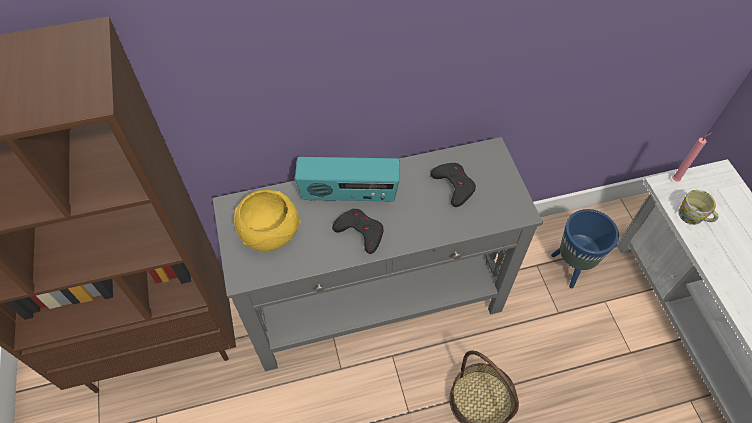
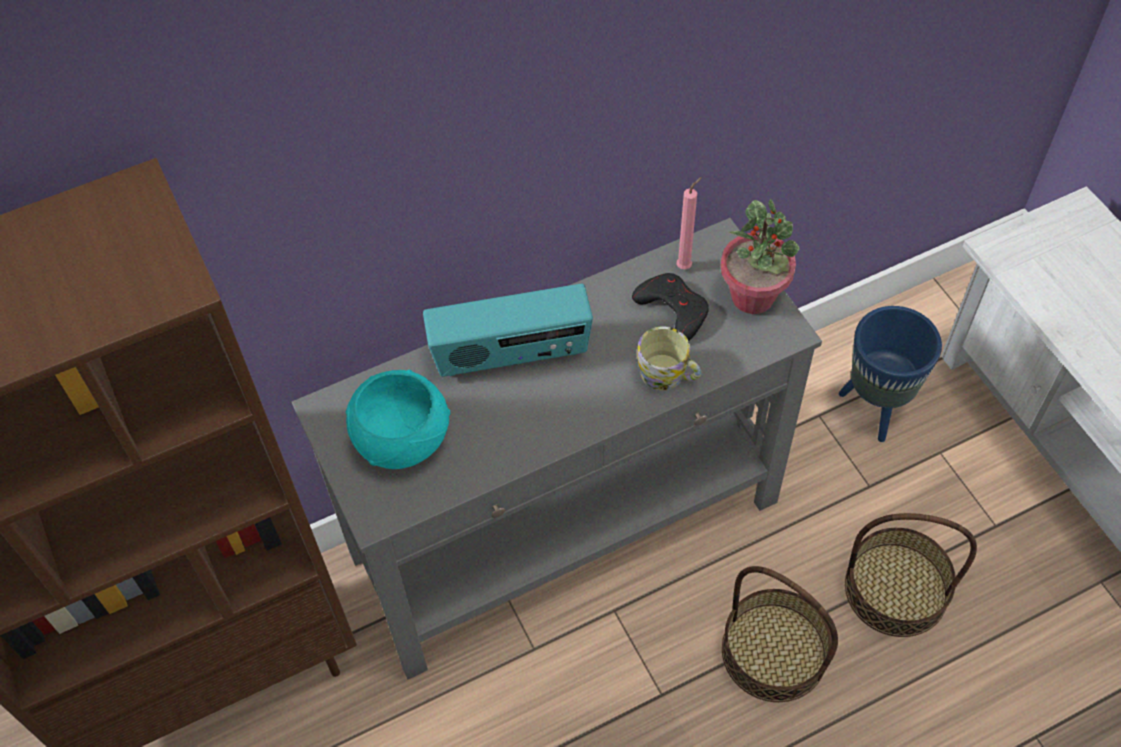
camera: 10 degrees left, 0 degrees up
yellow bowl [234,190,301,251] -> turquoise bowl [346,369,450,469]
black game controller [332,209,384,254] -> none
pink candle [672,132,712,182] -> pink candle moved to [677,177,702,269]
mug [678,190,718,225] -> mug moved to [637,326,701,390]
none -> potted plant [720,199,800,314]
none -> basket [845,513,977,637]

